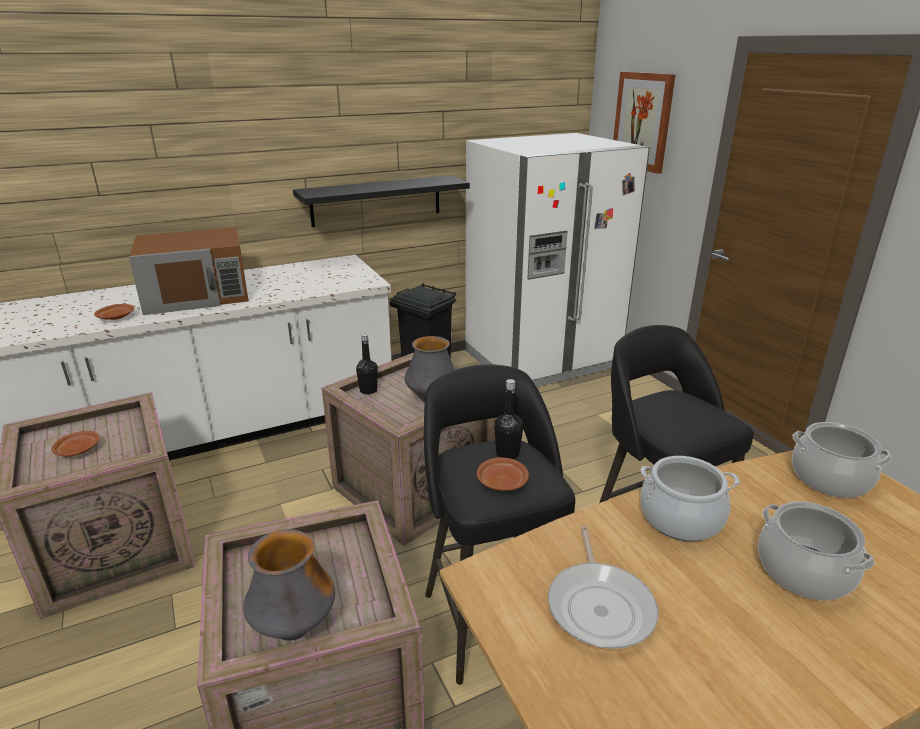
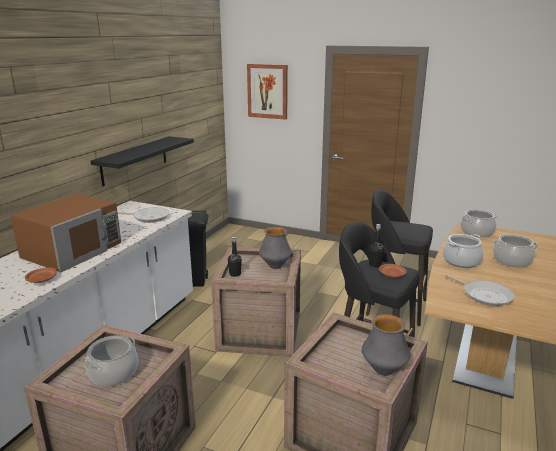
camera: 40 degrees left, 5 degrees down
brown plate [52,431,100,456] -> cooking pot [84,336,138,387]
white fridge [465,133,650,387] -> none
none -> frying pan [117,207,170,223]

